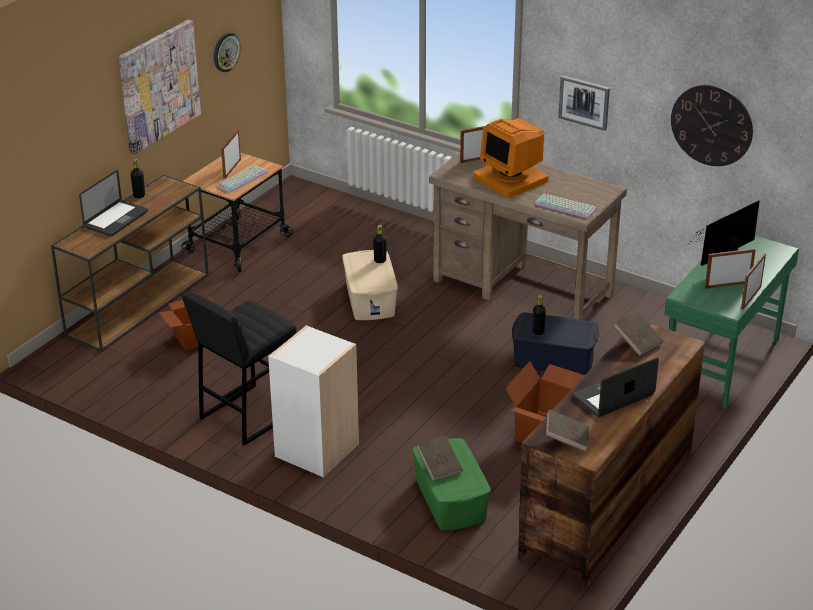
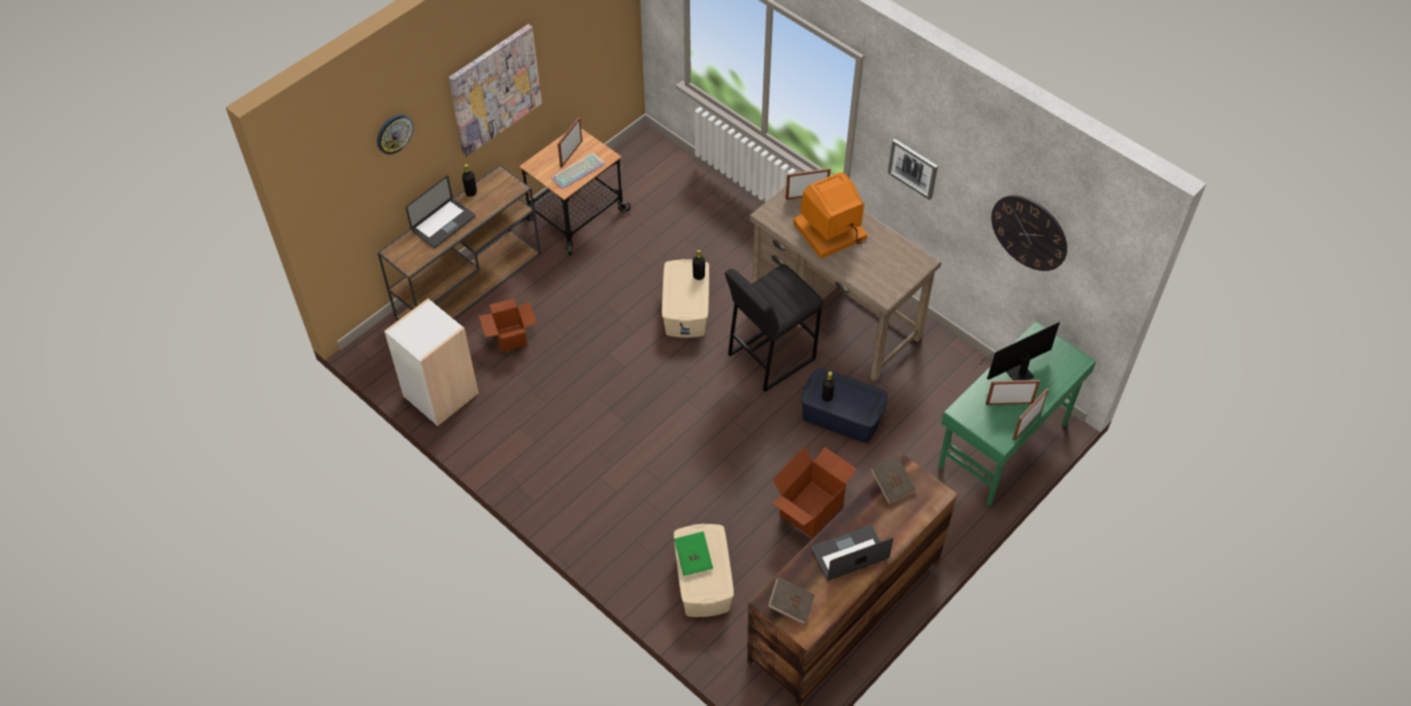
camera: 10 degrees right, 20 degrees up
black stool [182,291,296,446] -> black stool moved to [725,264,823,392]
wall clock [214,33,241,72] -> wall clock moved to [377,115,414,155]
bookcase [268,325,359,477] -> bookcase moved to [384,298,479,426]
green storage box [412,438,491,530] -> beige storage box [674,524,734,617]
brown book [416,435,463,481] -> green book [674,532,713,576]
monitor [473,118,549,198] -> monitor turned 90 degrees clockwise [793,172,867,258]
keyboard [535,193,596,218] -> none

